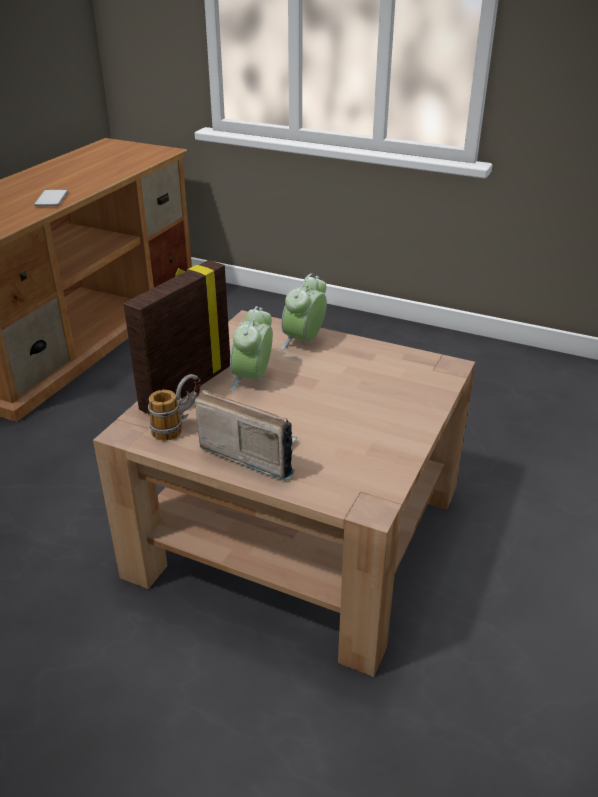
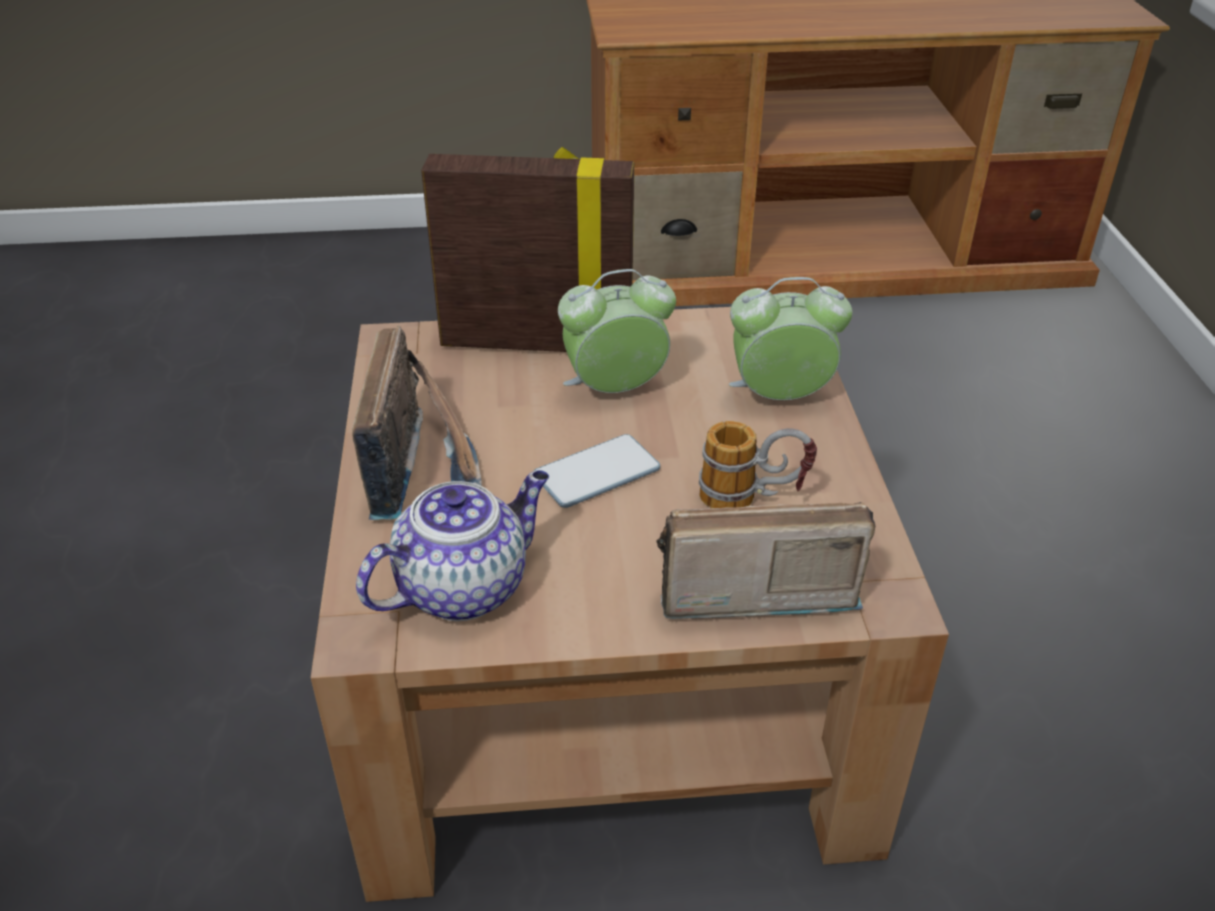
camera: 60 degrees right, 5 degrees up
phone [34,190,68,206] -> phone moved to [534,434,660,508]
mug [148,374,201,441] -> mug moved to [699,421,817,508]
none -> teapot [356,470,549,621]
none -> radio [656,502,875,619]

